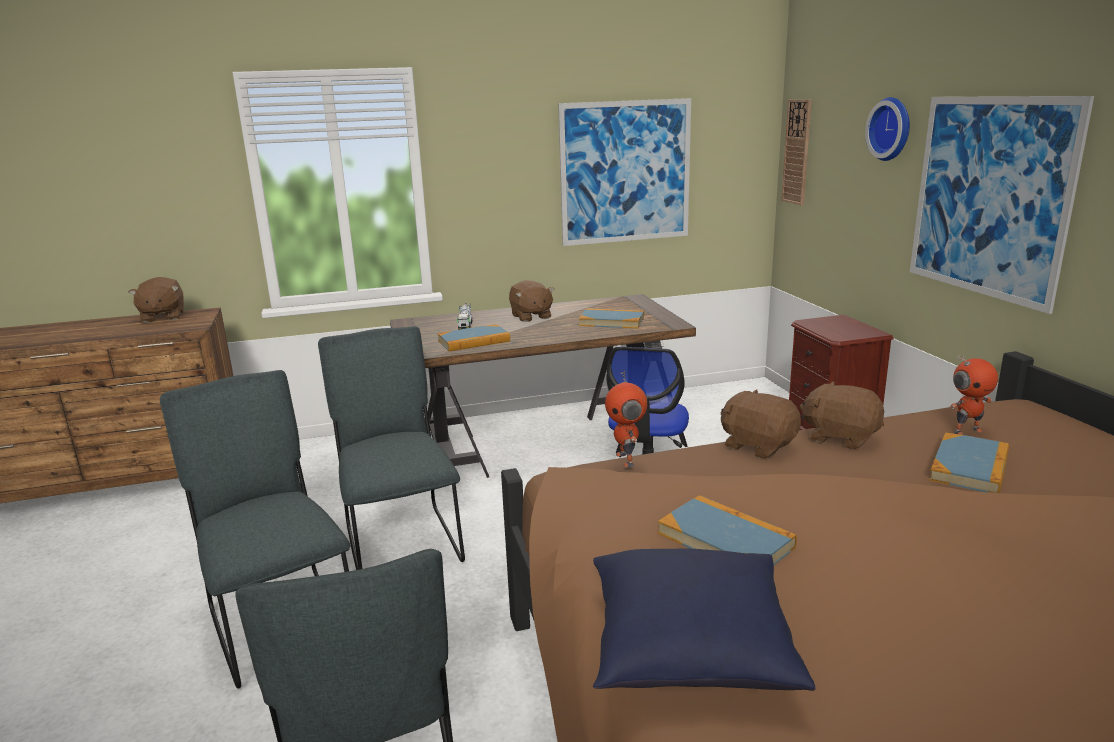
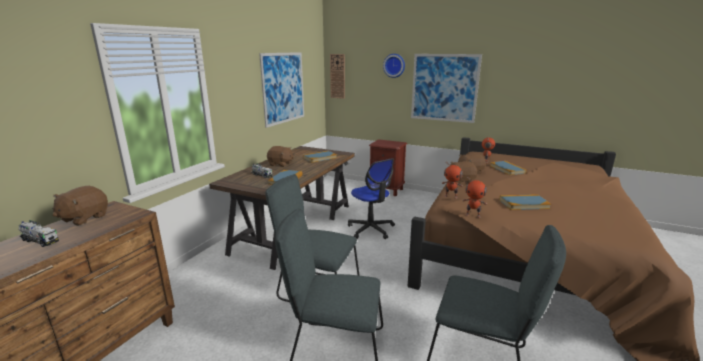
camera: 50 degrees left, 0 degrees up
brown plush toy [129,277,184,323] -> brown plush toy turned 90 degrees clockwise [52,186,108,226]
blue pillow [593,549,815,691] -> none
none -> toy truck [19,220,59,247]
none -> toy robot [463,176,487,218]

